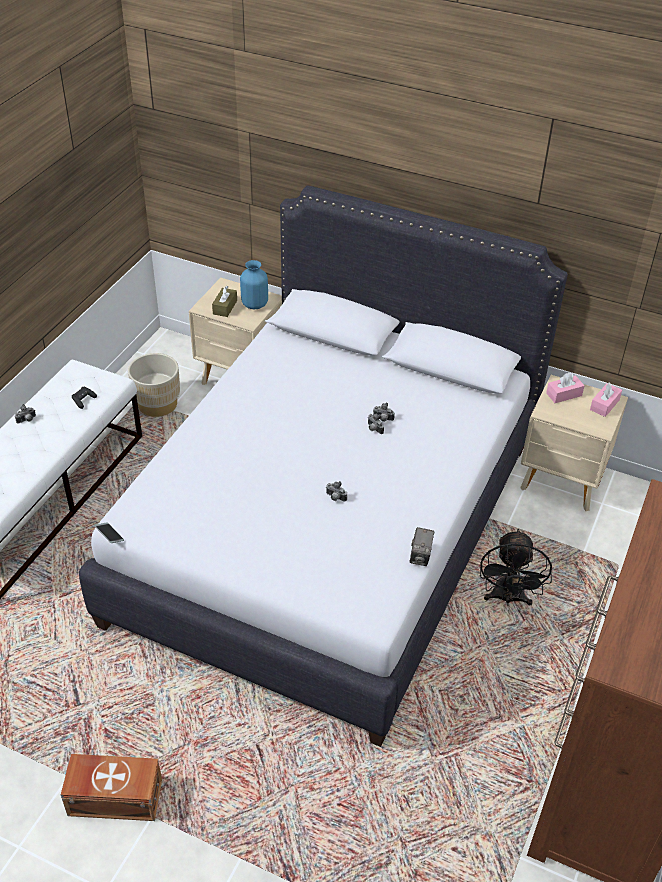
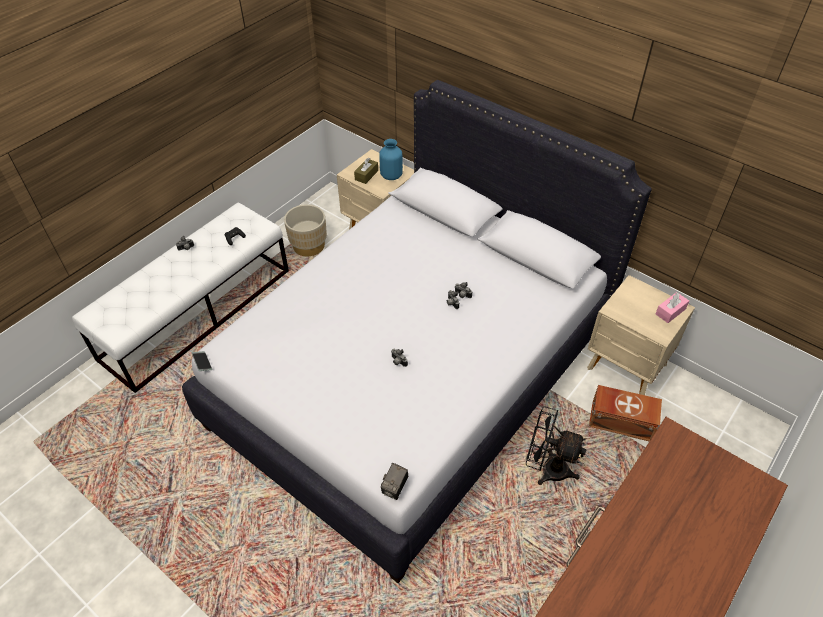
camera: 15 degrees right, 5 degrees up
brown storage box [61,754,162,821] -> brown storage box moved to [589,385,662,441]
camera [410,527,435,566] -> camera moved to [381,463,408,500]
black fan [480,529,552,606] -> black fan turned 90 degrees clockwise [526,406,587,485]
pink tissue box [546,373,585,403] -> none

